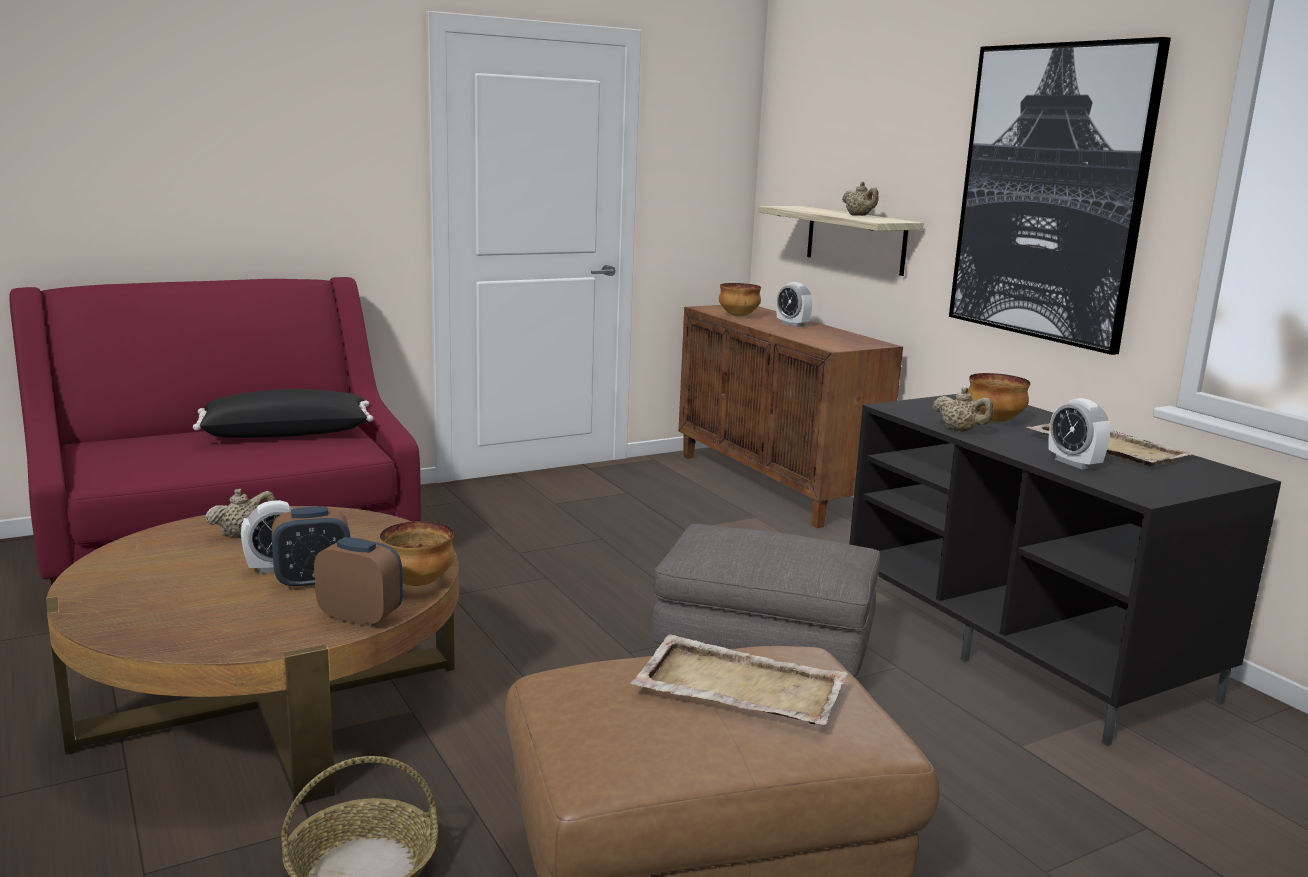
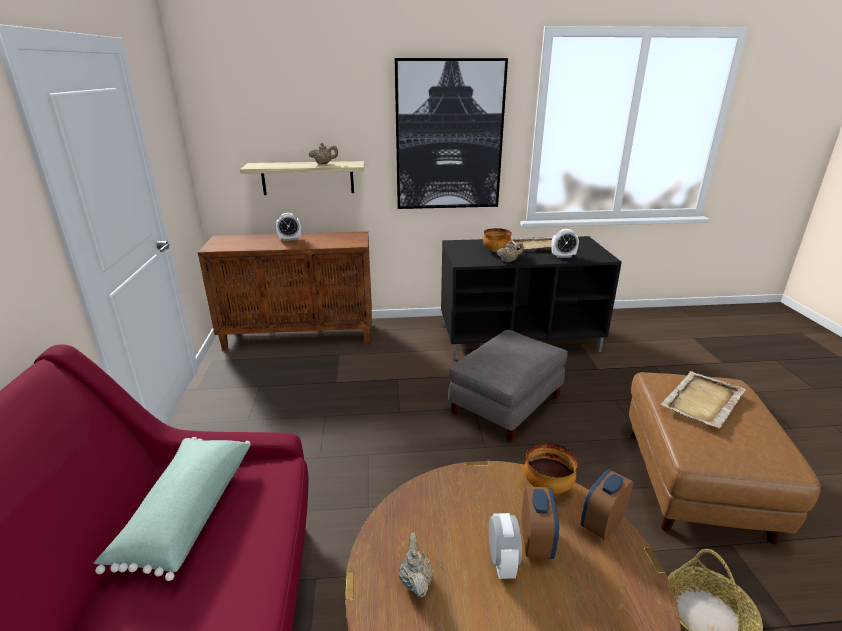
camera: 65 degrees left, 10 degrees up
black pillow [193,389,373,438] -> green pillow [93,437,251,581]
bowl [719,283,761,316] -> none

